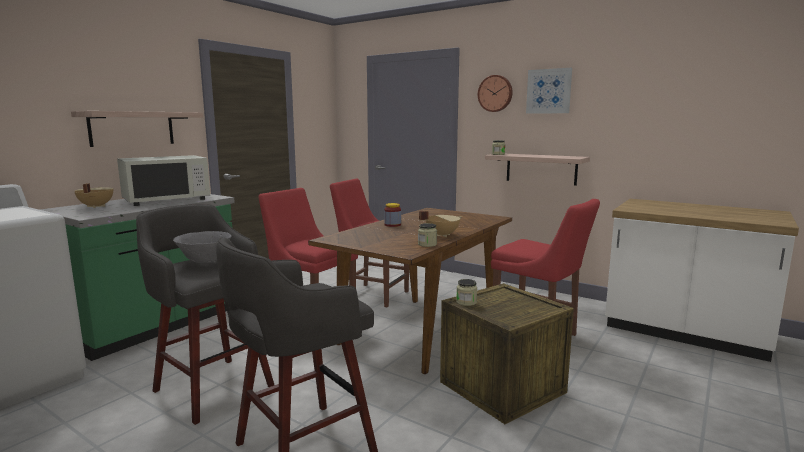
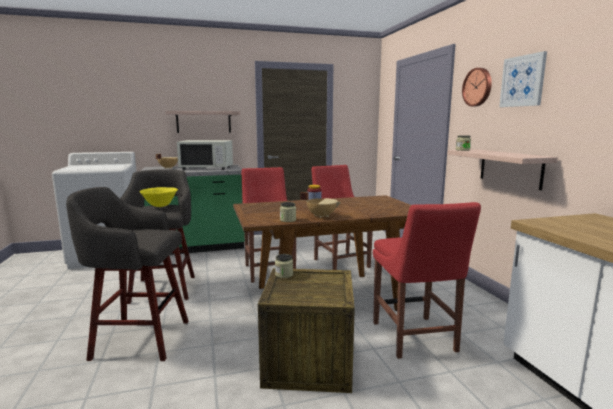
camera: 40 degrees right, 0 degrees up
grey bowl [173,231,231,263] -> yellow bowl [140,187,178,207]

